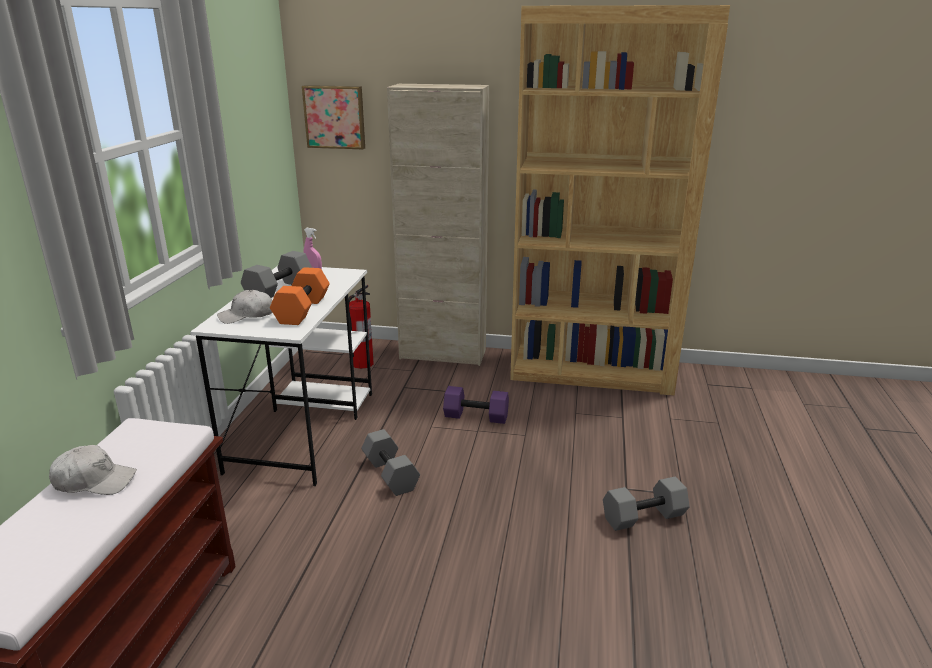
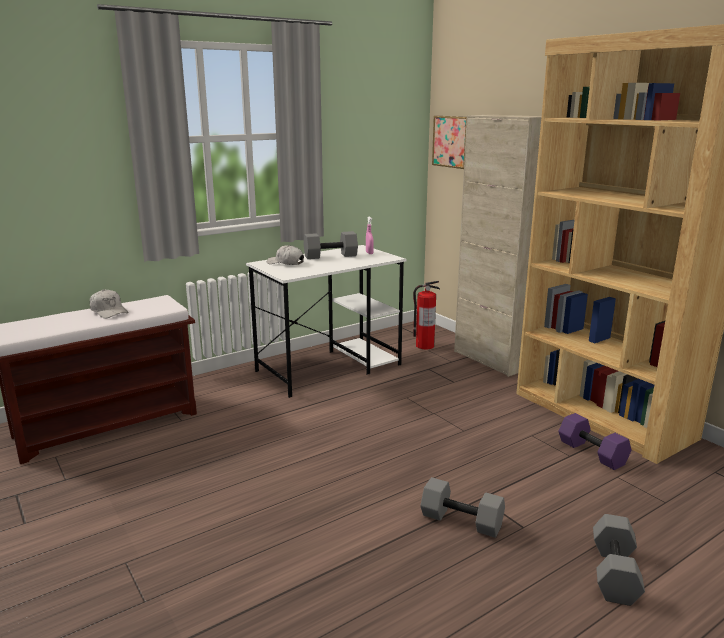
camera: 45 degrees right, 5 degrees down
orange dumbbell [270,267,330,325] -> none
grey dumbbell [361,429,420,496] -> grey dumbbell moved to [593,514,645,606]
purple dumbbell [443,386,509,424] -> purple dumbbell moved to [559,413,631,470]

